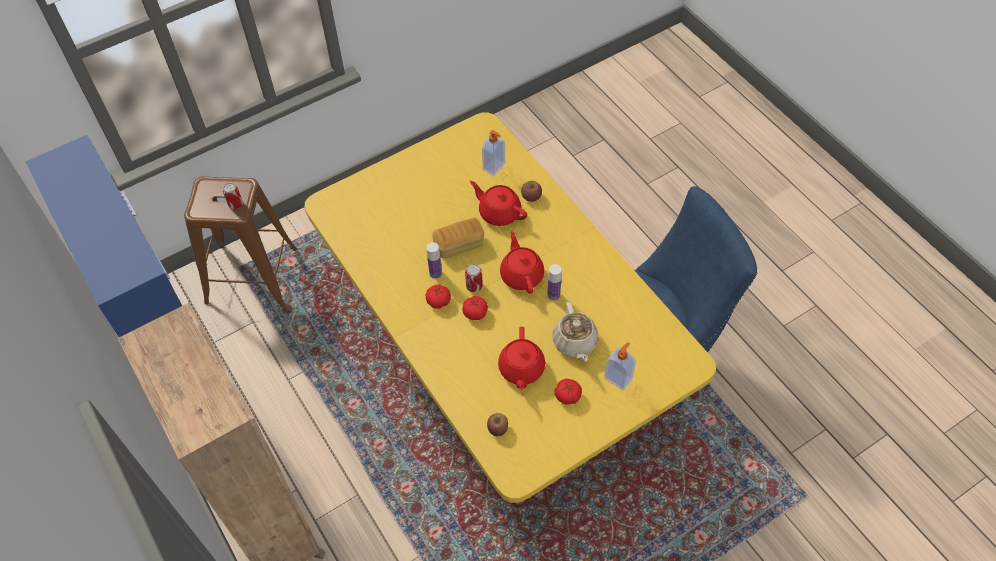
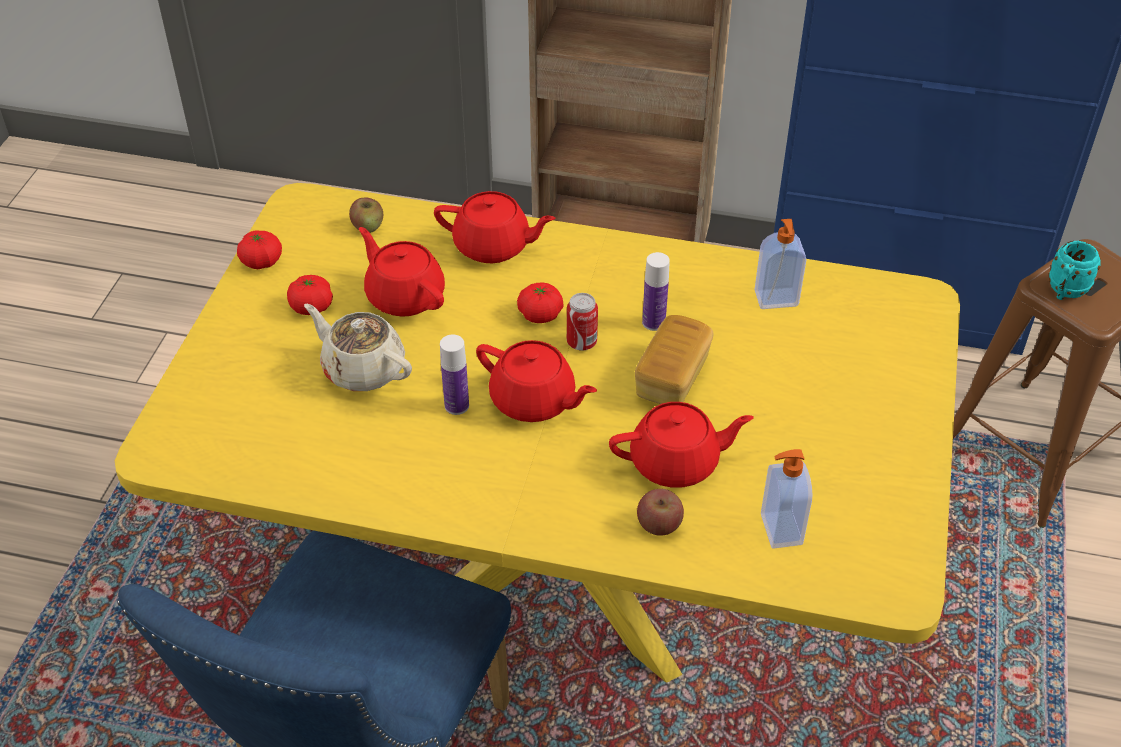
camera: 135 degrees right, 10 degrees down
can [223,183,243,209] -> turquoise mug [1049,241,1101,300]
tomato [426,284,451,309] -> tomato moved to [237,230,282,269]
soap dispenser [604,342,636,390] -> soap dispenser moved to [754,219,806,309]
none -> red teapot [434,191,556,263]

